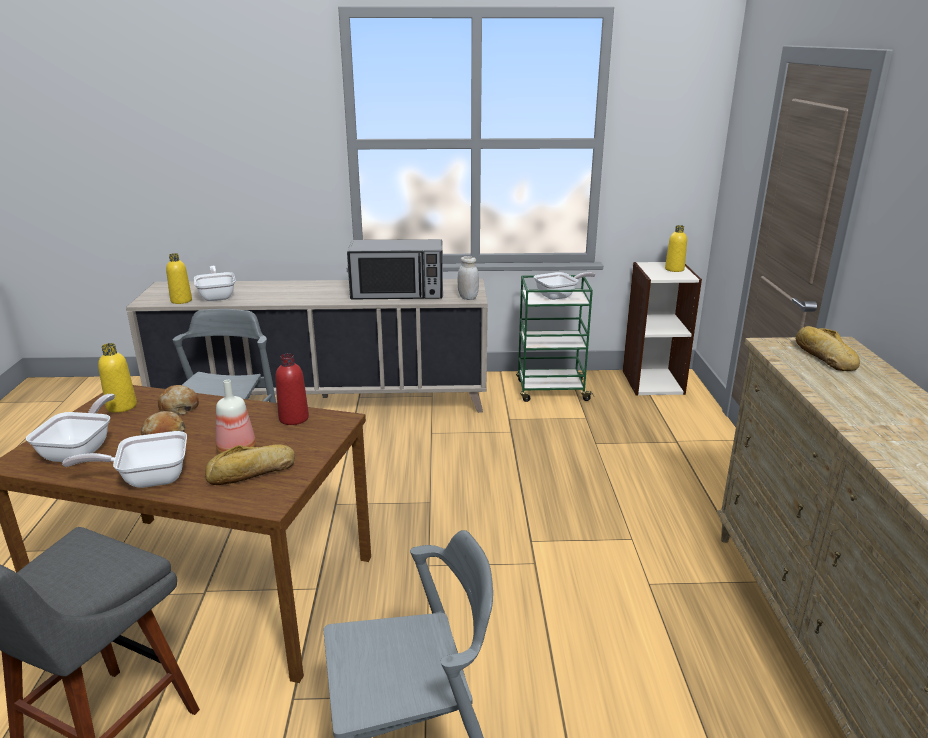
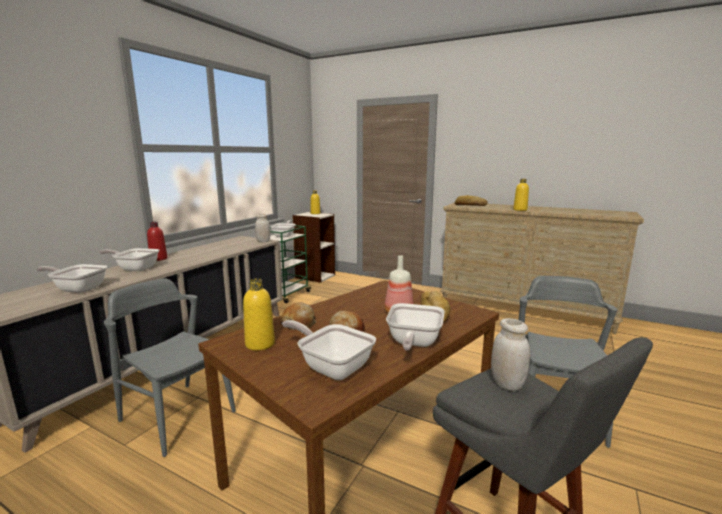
camera: 60 degrees left, 10 degrees down
yellow bottle [166,253,192,304] -> yellow bottle moved to [513,179,529,211]
red bottle [275,354,309,425] -> red bottle moved to [147,222,167,261]
microwave [347,239,443,299] -> none
none -> frying pan [99,248,159,271]
none -> white jar [491,318,530,391]

